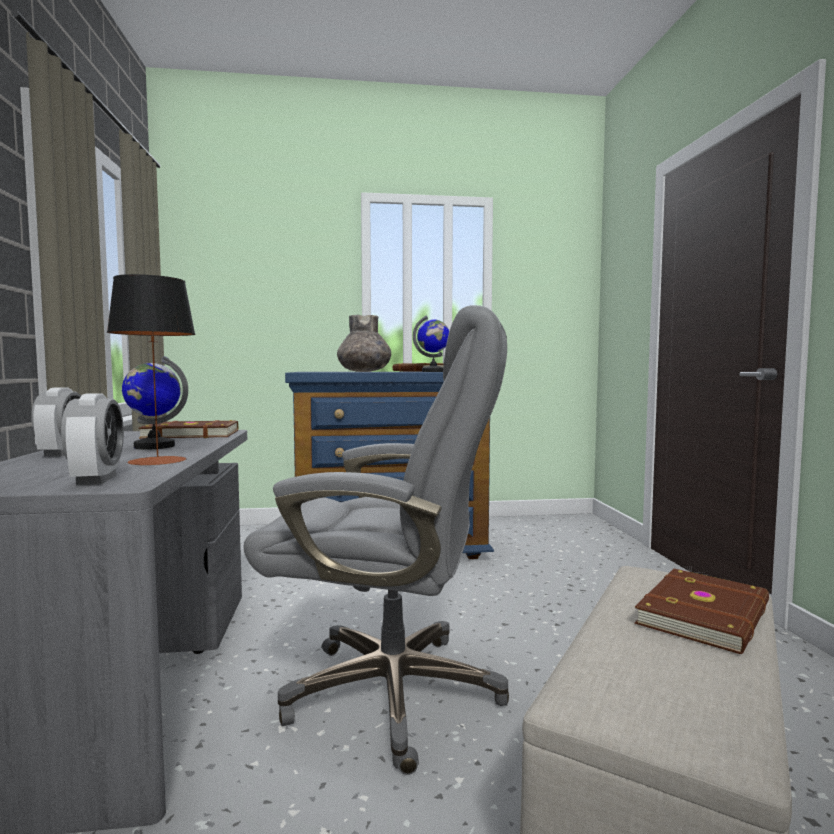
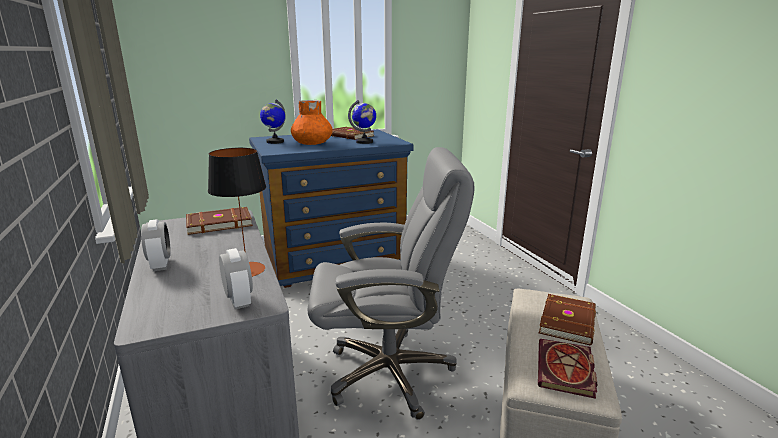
camera: 15 degrees left, 15 degrees up
globe [122,356,188,450] -> globe moved to [260,99,286,144]
grey vase [337,315,391,372] -> orange vase [291,100,332,145]
none -> book [538,339,597,399]

